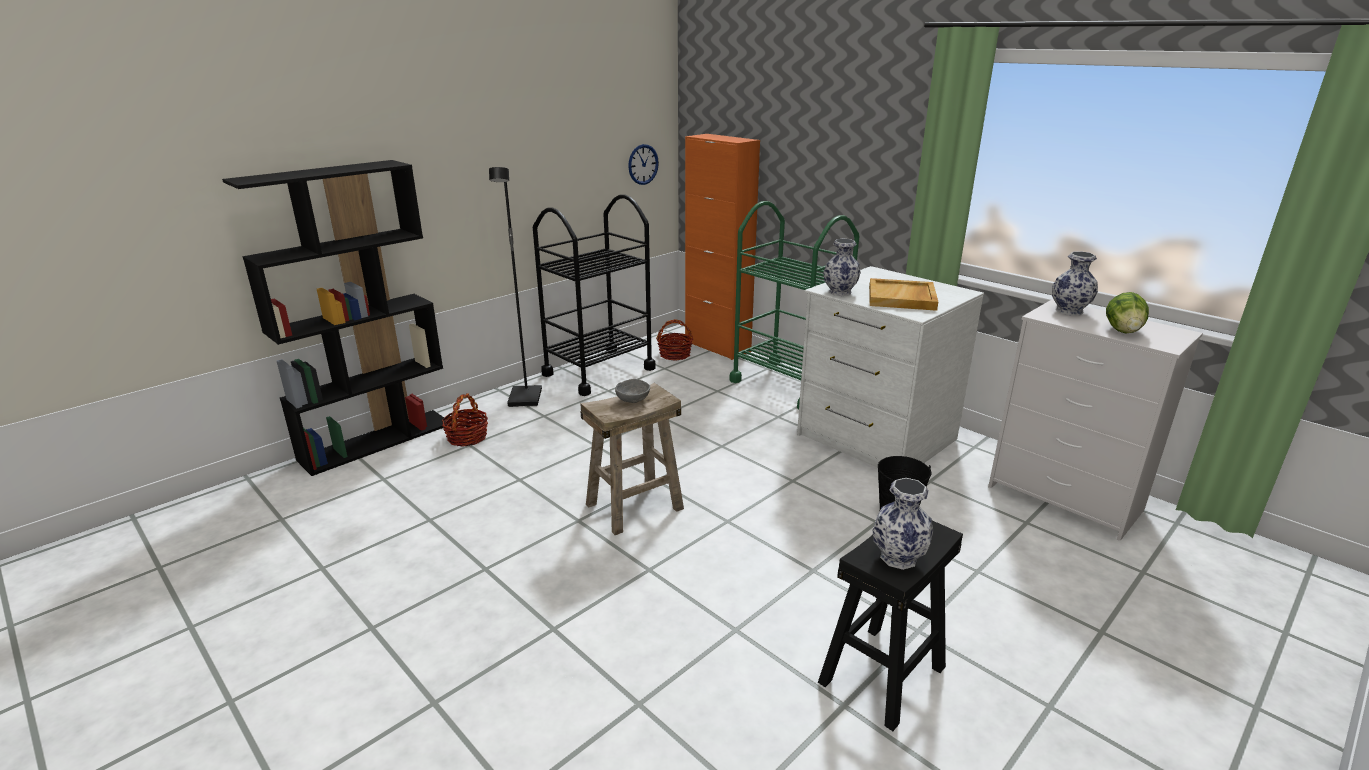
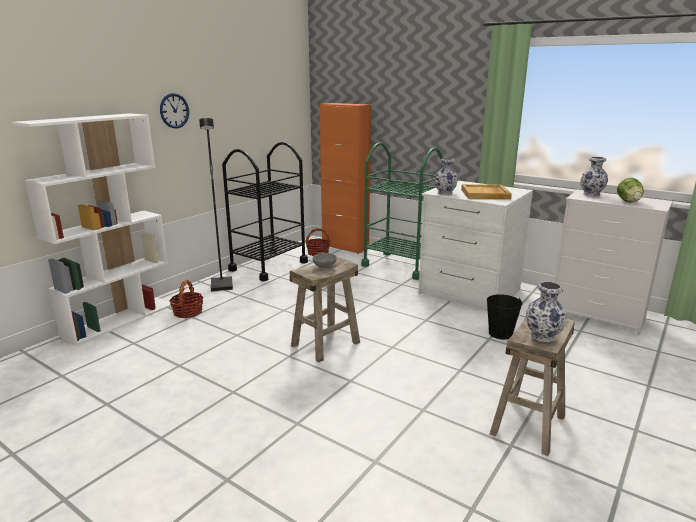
camera: 10 degrees left, 5 degrees down
black bookcase [222,160,449,476] -> white bookcase [12,113,171,346]
wall clock [628,144,659,185] -> wall clock moved to [160,93,189,128]
black stool [818,521,963,731] -> beige stool [490,317,575,456]

